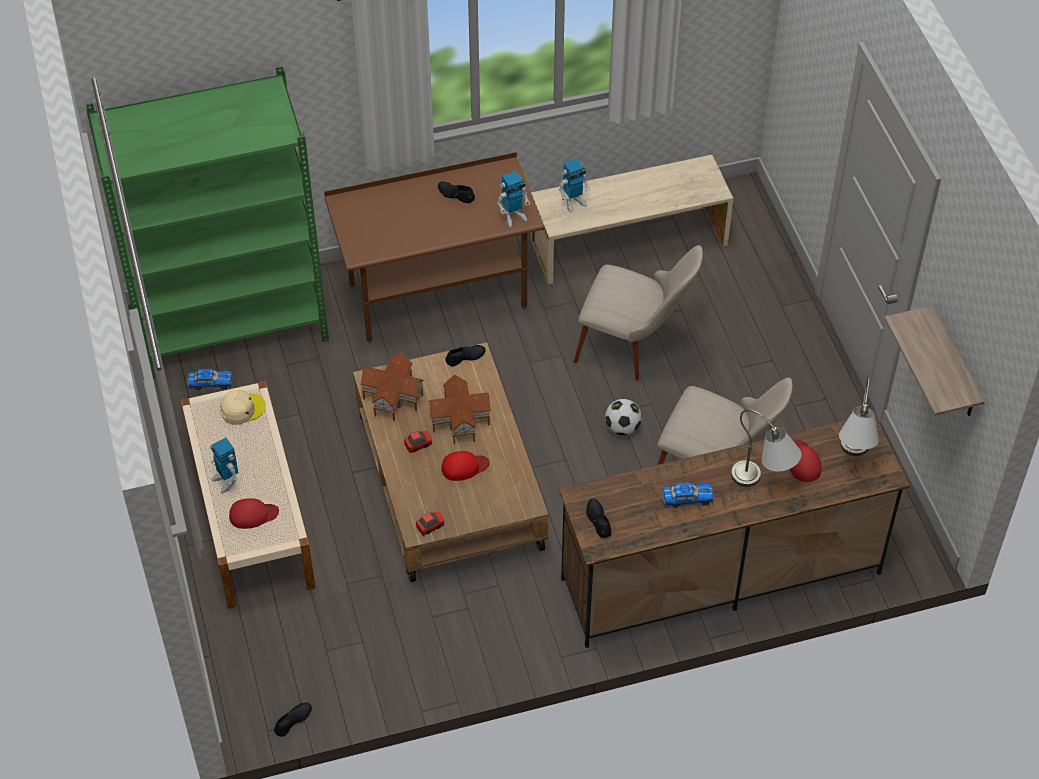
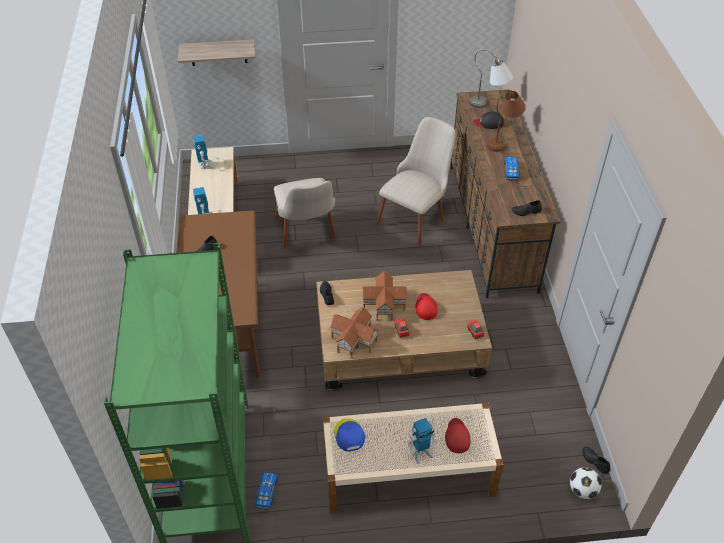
camera: 80 degrees left, 5 degrees down
beige cap [220,390,266,425] -> blue cap [334,418,365,451]
toy robot [497,171,530,227] -> toy robot moved to [193,135,214,169]
beige chair [574,245,703,381] -> beige chair turned 135 degrees clockwise [274,178,336,248]
football [605,399,642,435] -> football moved to [570,467,602,499]
grey table lamp [731,409,801,487] -> brown table lamp [487,90,526,152]
red cap [790,440,822,482] -> black cap [473,111,504,129]
shelf [885,306,985,416] -> shelf moved to [178,40,255,66]

